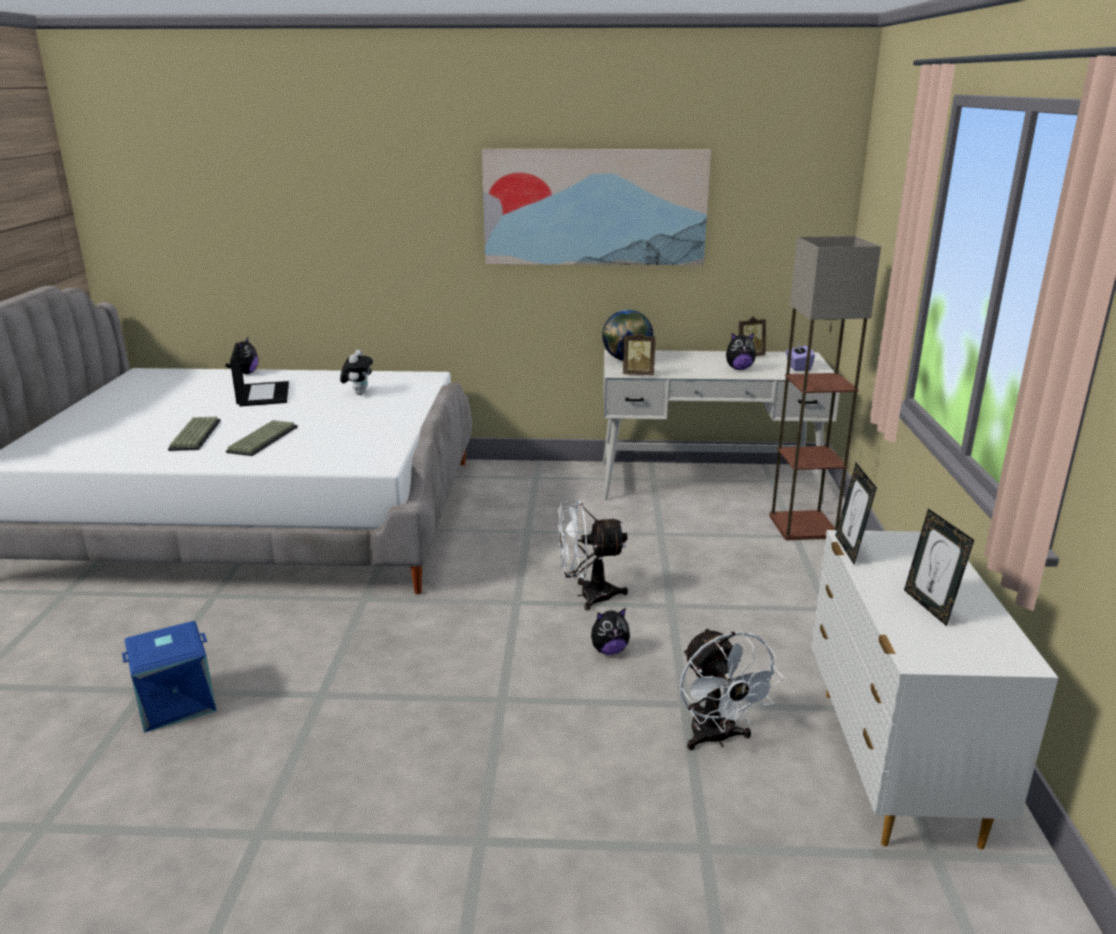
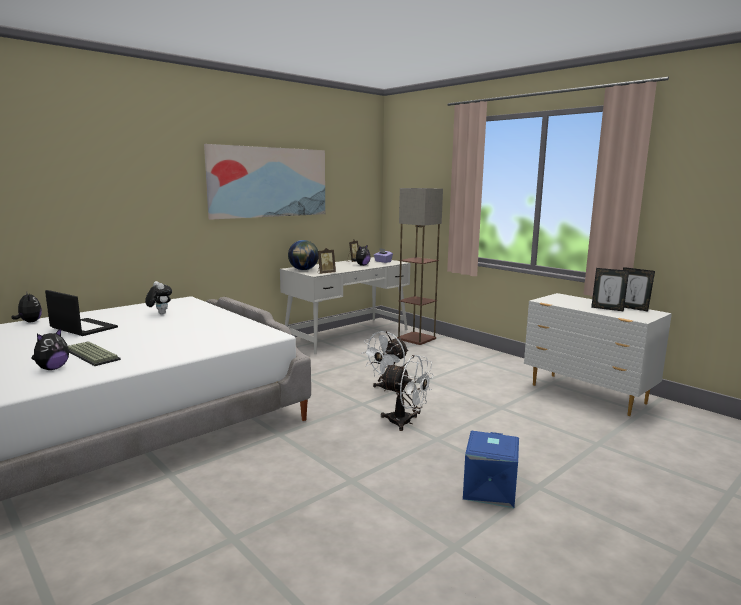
camera: 45 degrees left, 10 degrees down
blue storage box [122,621,217,733] -> blue storage box moved to [463,431,519,508]
keyboard [226,420,298,456] -> none
plush toy [591,608,630,655] -> plush toy moved to [31,328,69,370]
white fan [680,628,784,750] -> white fan moved to [381,355,434,431]
picture frame [835,463,877,565] -> picture frame moved to [623,267,655,312]

